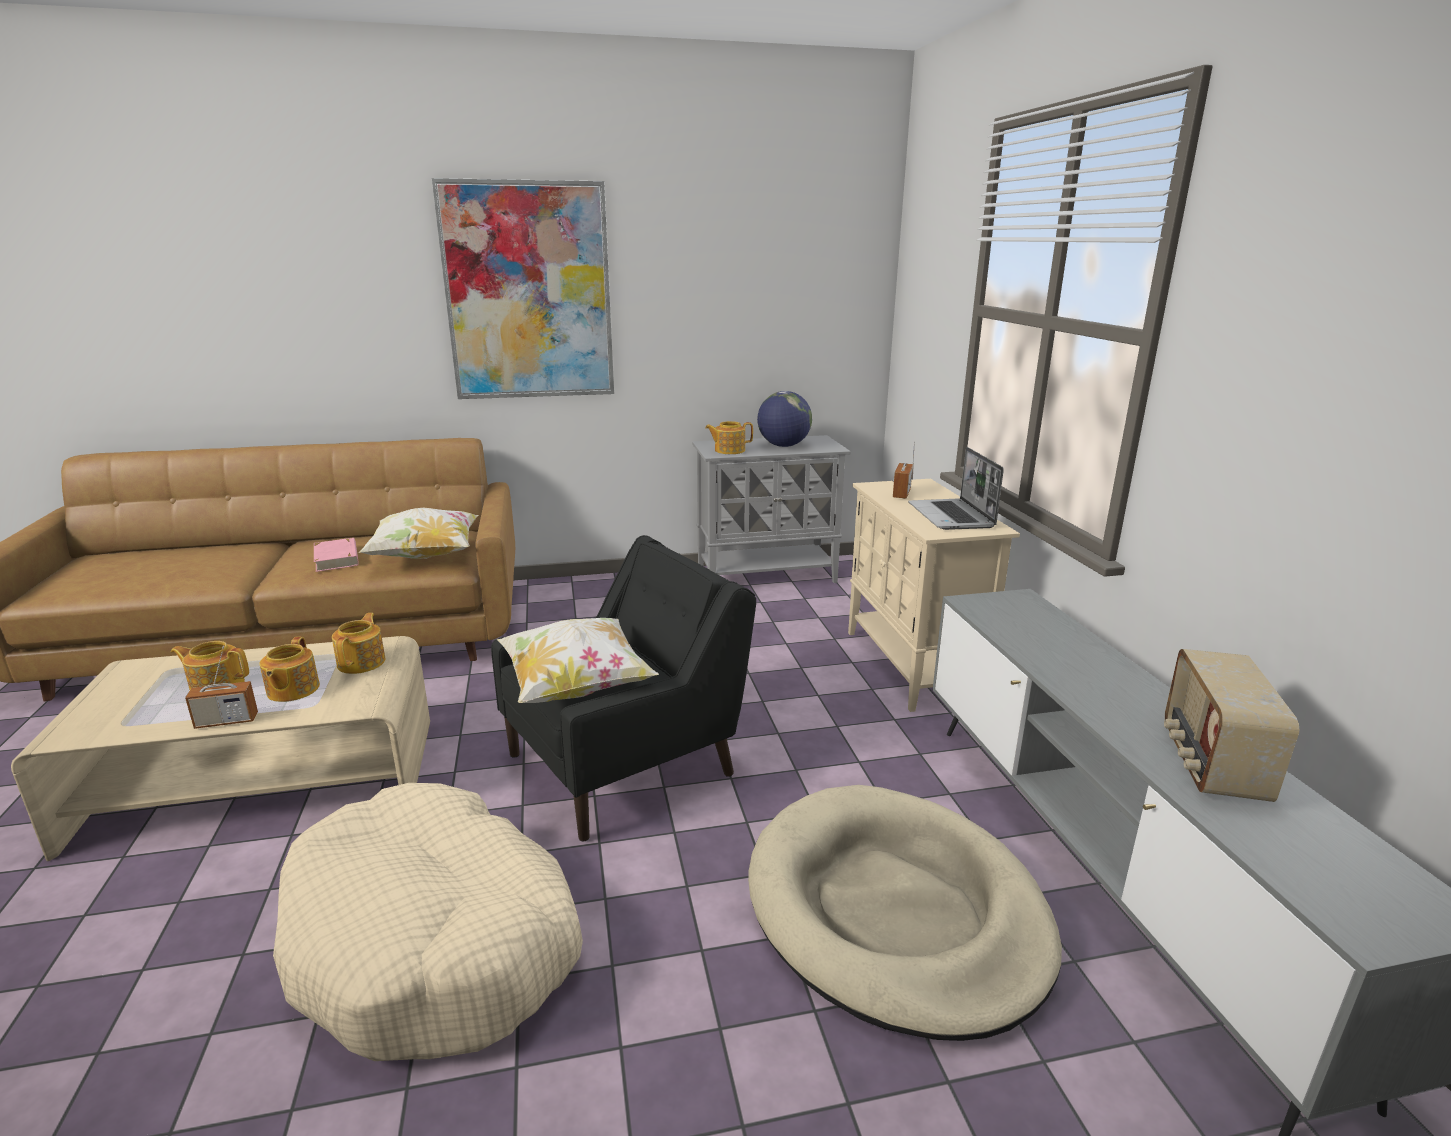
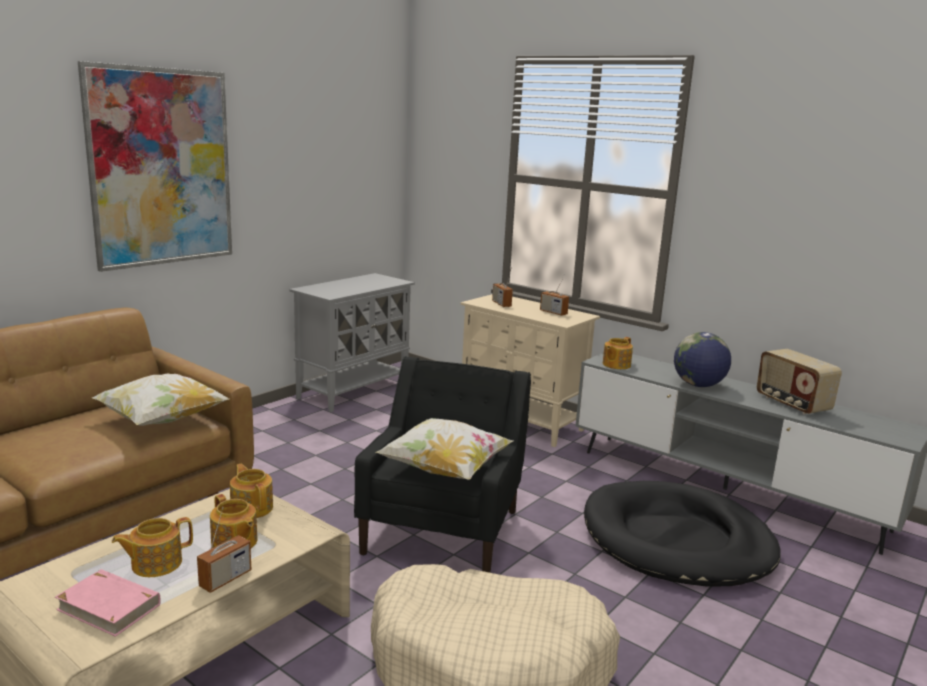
camera: 40 degrees left, 5 degrees down
pink book [314,538,359,572] -> pink book moved to [55,569,161,637]
teapot [705,421,753,454] -> teapot moved to [603,337,633,369]
beige dog bed [748,785,1062,1041] -> black dog bed [584,481,781,586]
globe [757,391,812,447] -> globe moved to [674,332,731,387]
laptop [908,447,1004,530] -> radio [540,274,569,316]

